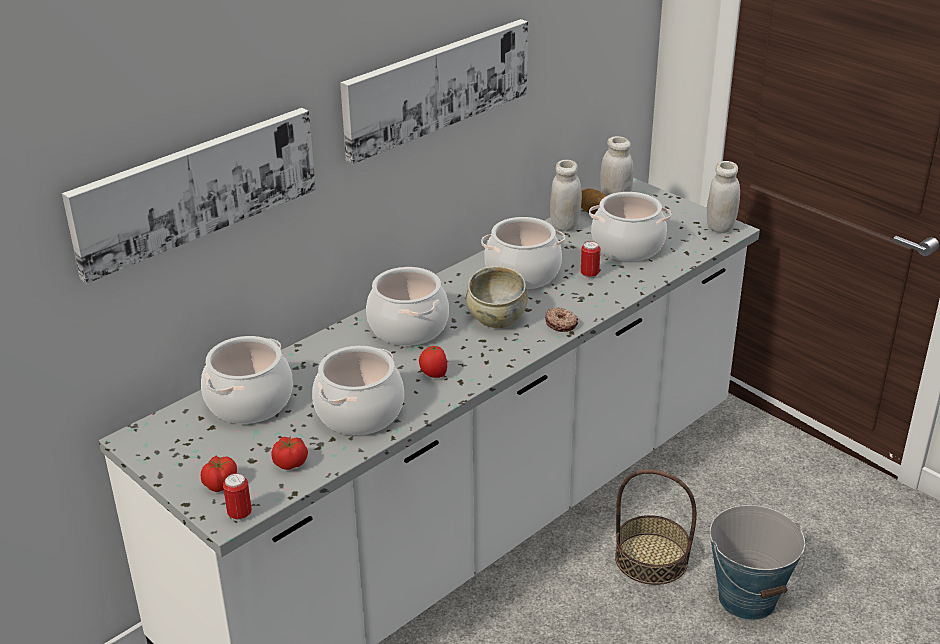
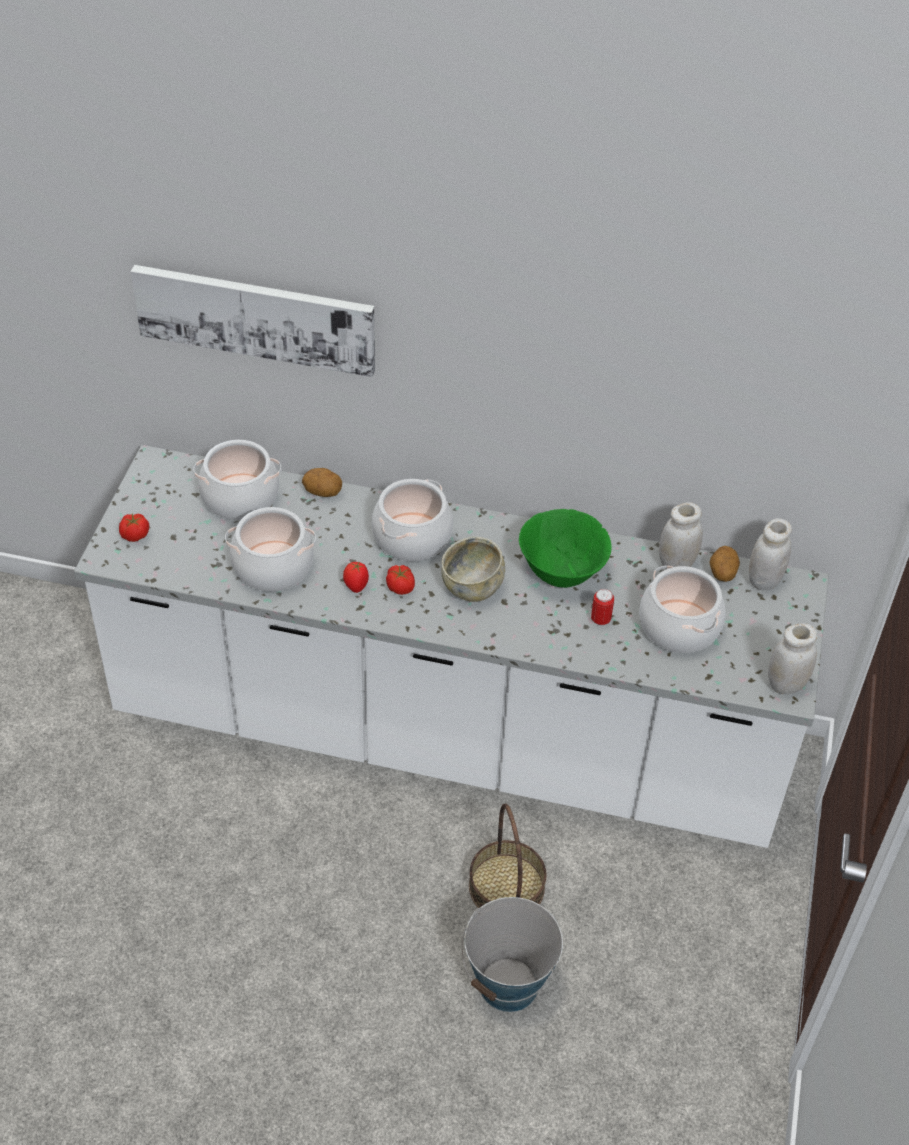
camera: 55 degrees right, 15 degrees up
can [223,473,252,521] -> none
tomato [271,436,308,470] -> tomato moved to [386,565,415,595]
picture [340,19,528,164] -> none
cooking pot [481,217,565,289] -> green bowl [519,509,612,588]
donut [545,307,578,332] -> none
none -> potato [302,468,342,497]

